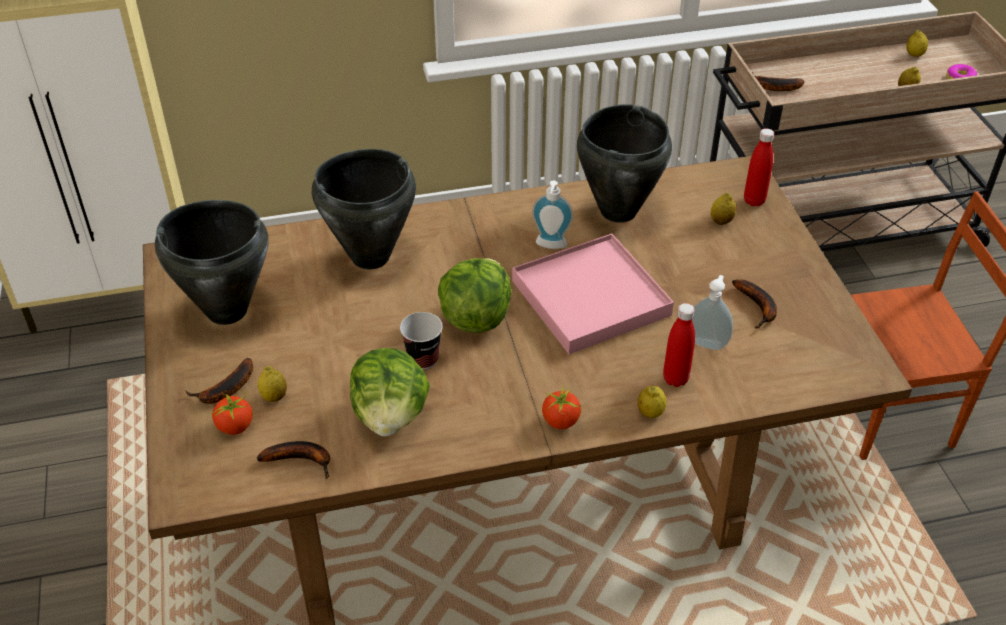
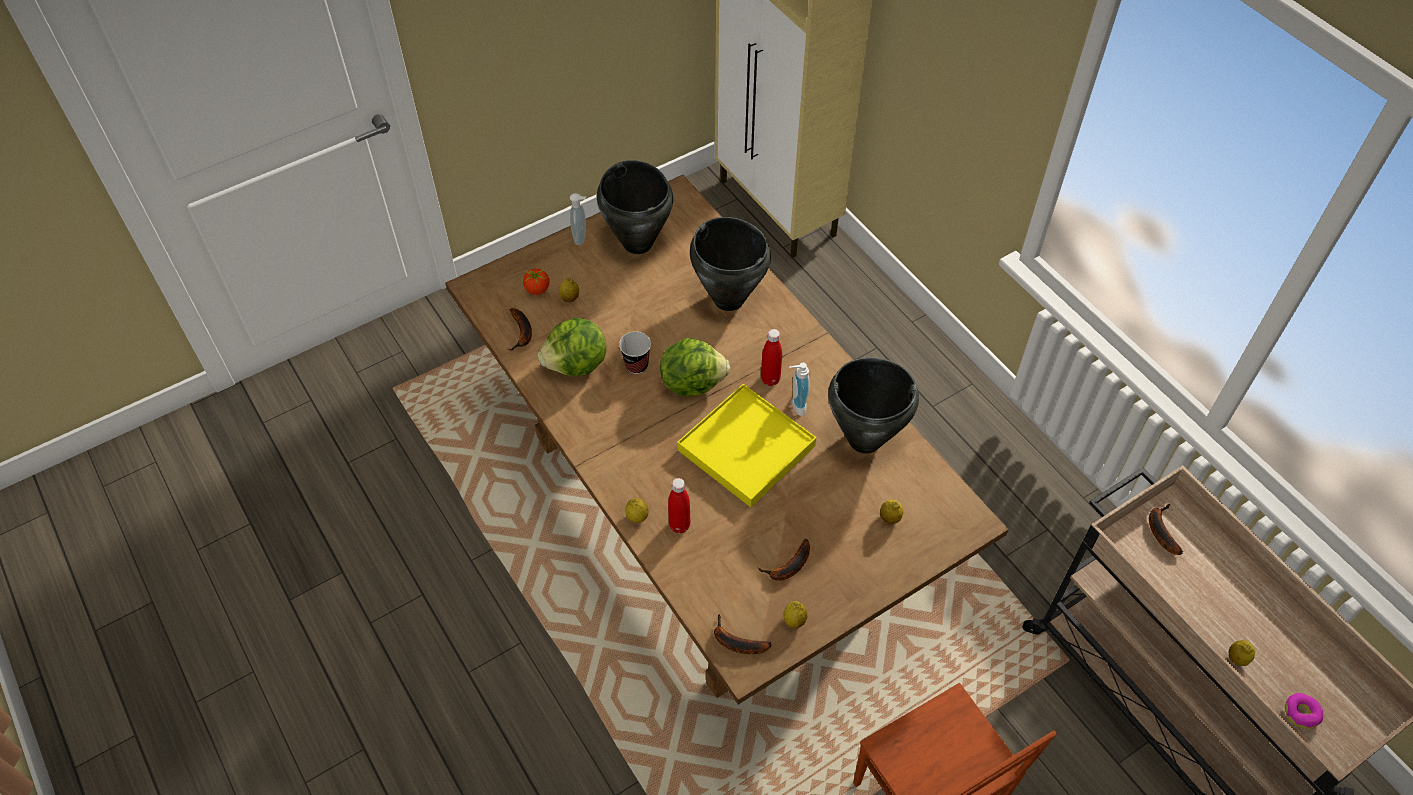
camera: 70 degrees right, 10 degrees up
banana [185,358,253,404] -> banana moved to [714,614,771,654]
pink tray [512,234,674,354] -> yellow tray [677,384,816,507]
tomato [542,386,581,429] -> none
soap dispenser [692,275,733,350] -> soap dispenser moved to [570,193,586,245]
red bottle [744,129,774,206] -> red bottle moved to [761,329,782,386]
lemon [906,30,928,57] -> lemon moved to [783,601,807,628]

